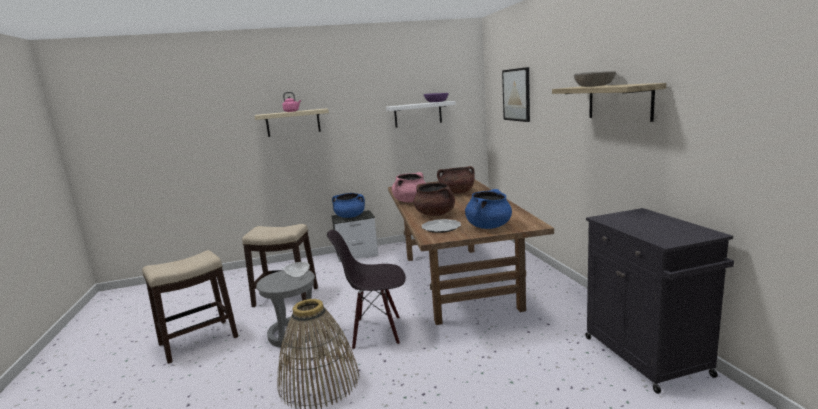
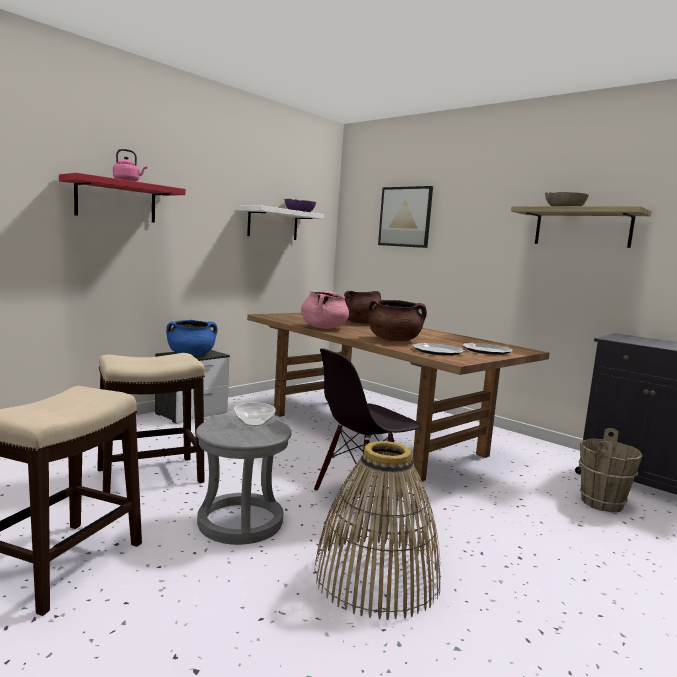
camera: 35 degrees left, 5 degrees down
beige shelf [255,109,329,137] -> red shelf [59,173,186,223]
blue cooking pot [465,189,512,229] -> plate [462,343,513,355]
none -> brown bucket [578,428,643,513]

